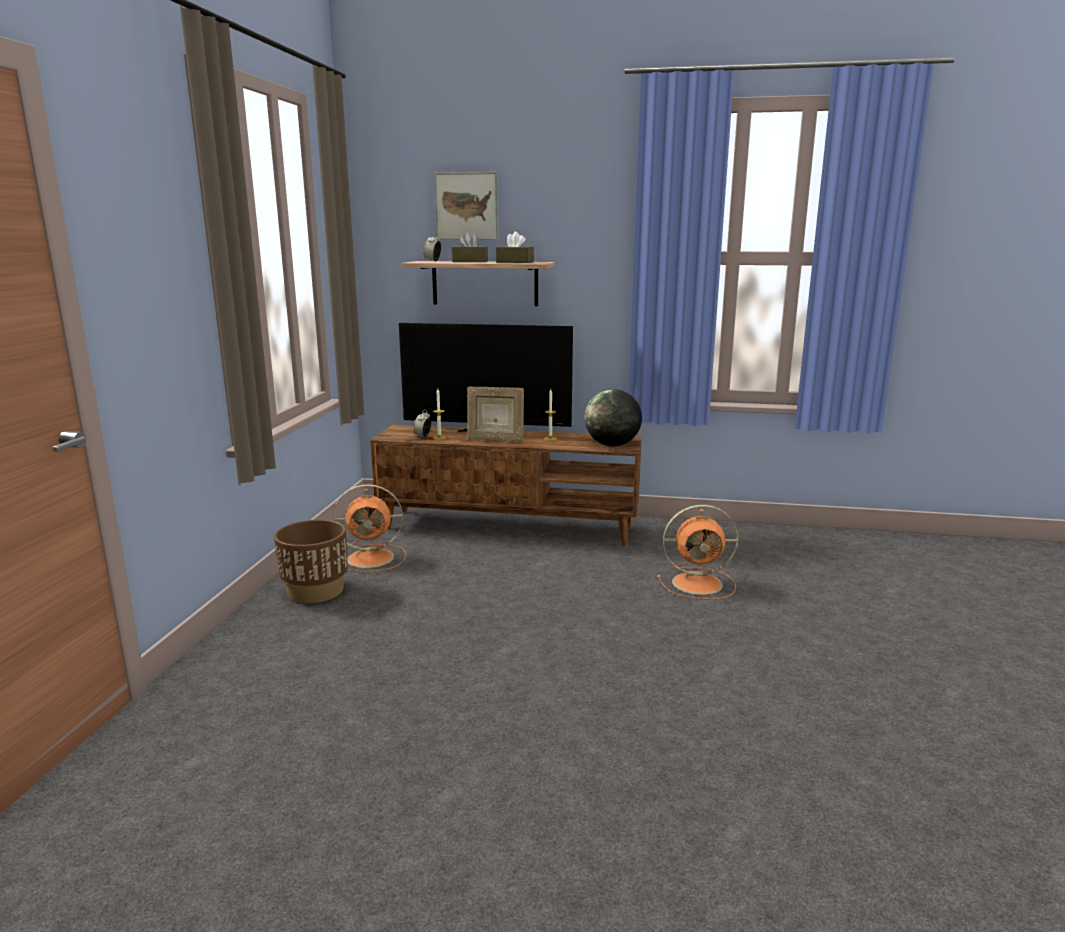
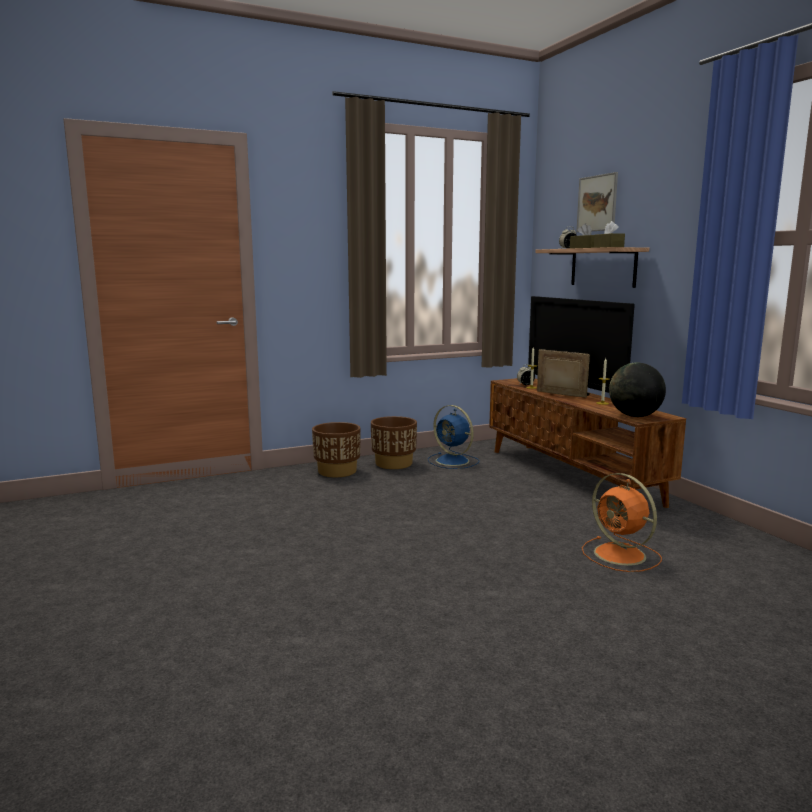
camera: 55 degrees right, 5 degrees down
orange fan [332,484,406,572] -> blue fan [428,405,480,469]
picture frame [467,386,524,442] -> picture frame turned 135 degrees clockwise [537,349,590,398]
none -> brown planter [312,422,361,477]

